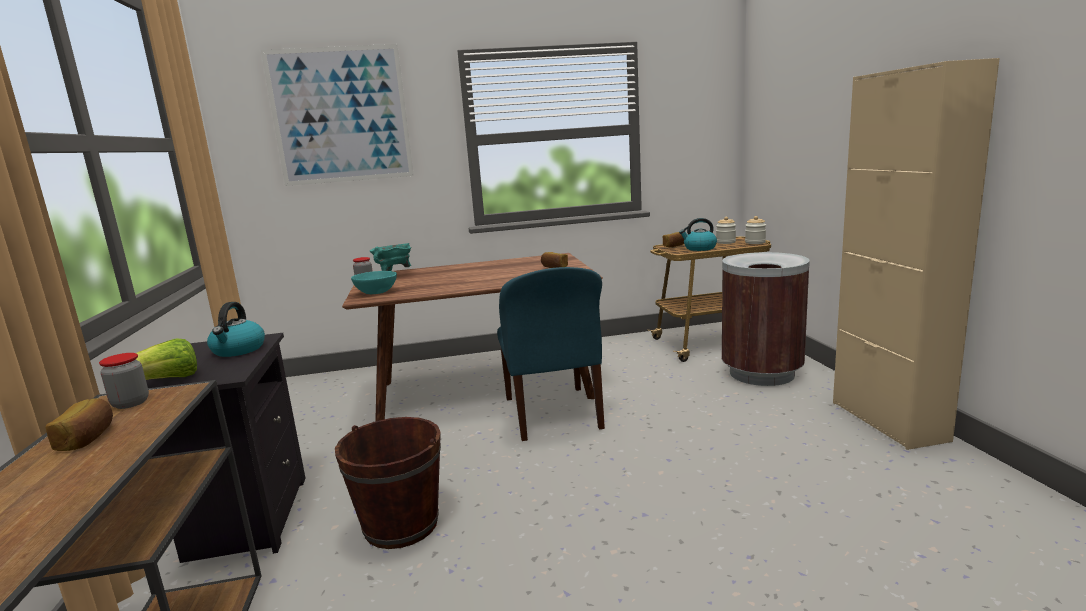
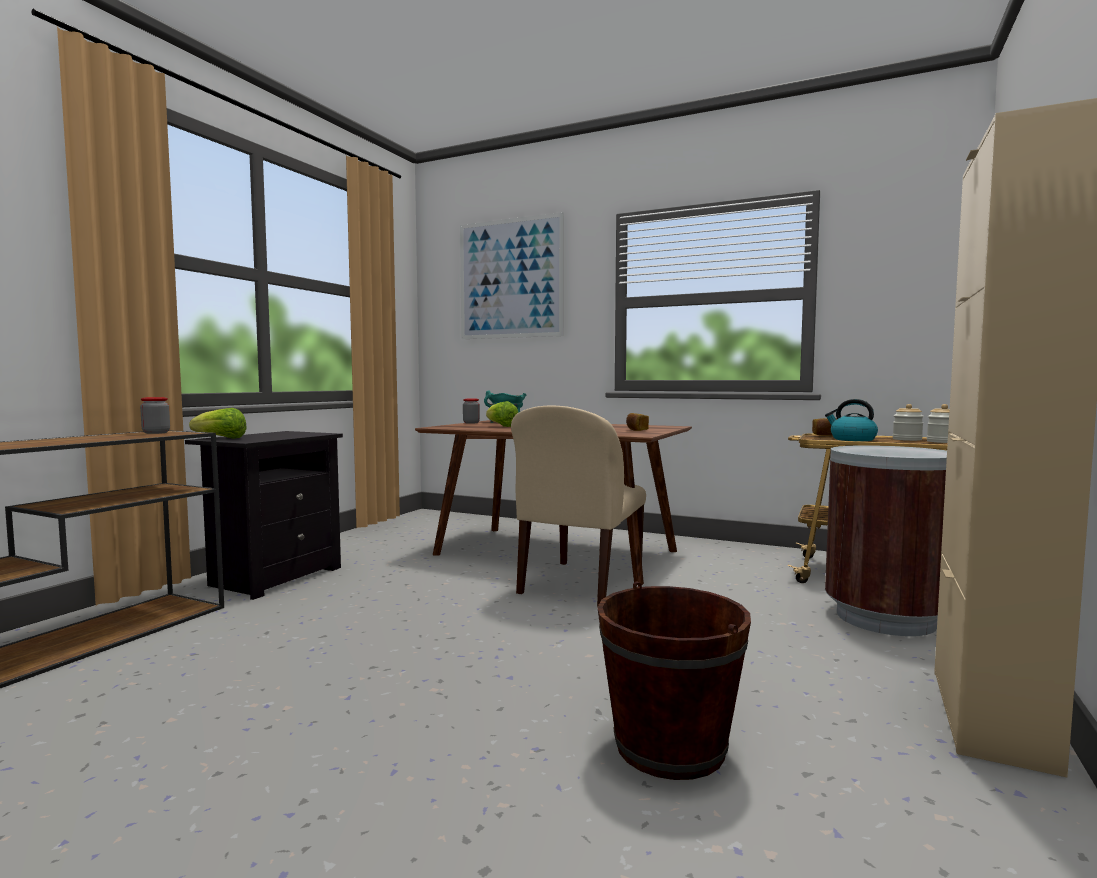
camera: 35 degrees right, 10 degrees down
bread [45,398,113,451] -> none
kettle [207,302,265,357] -> none
brown bucket [335,417,441,549] -> brown bucket moved to [597,581,751,780]
turquoise bowl [351,271,397,294] -> none
blue chair [497,267,605,441] -> beige chair [511,406,646,607]
none -> lettuce [486,401,518,427]

